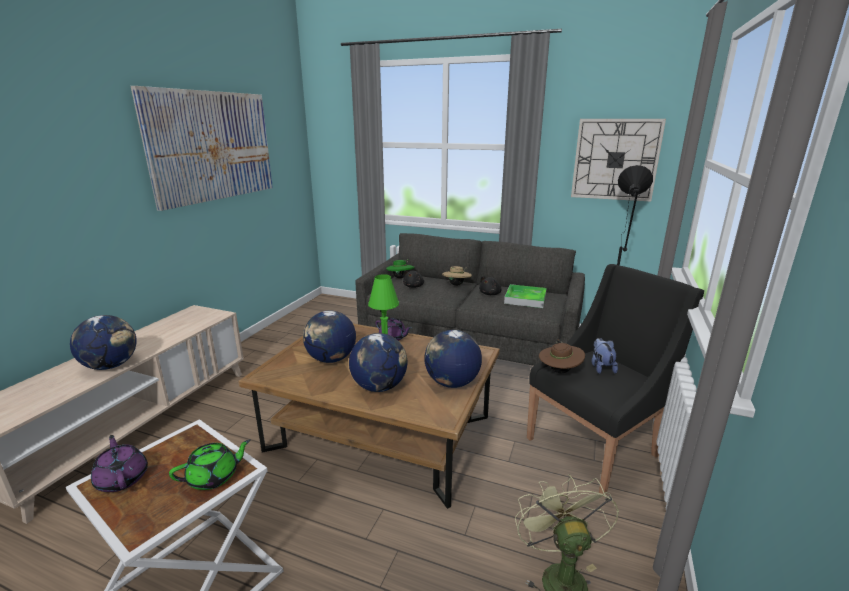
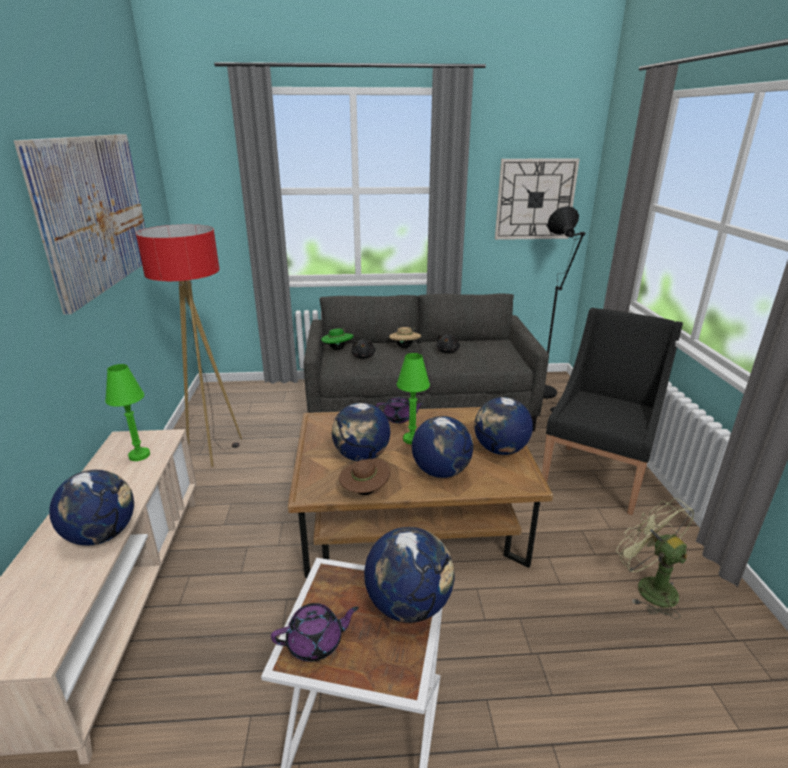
camera: 25 degrees left, 5 degrees up
purple teapot [91,435,148,492] -> purple teapot turned 135 degrees clockwise [271,603,359,662]
green teapot [169,440,251,490] -> globe [364,527,454,623]
tray [504,284,547,308] -> none
brown hat [539,339,585,373] -> brown hat moved to [339,456,390,495]
plush toy [591,338,618,374] -> none
none -> green table lamp [105,364,150,461]
none -> floor lamp [136,224,242,467]

